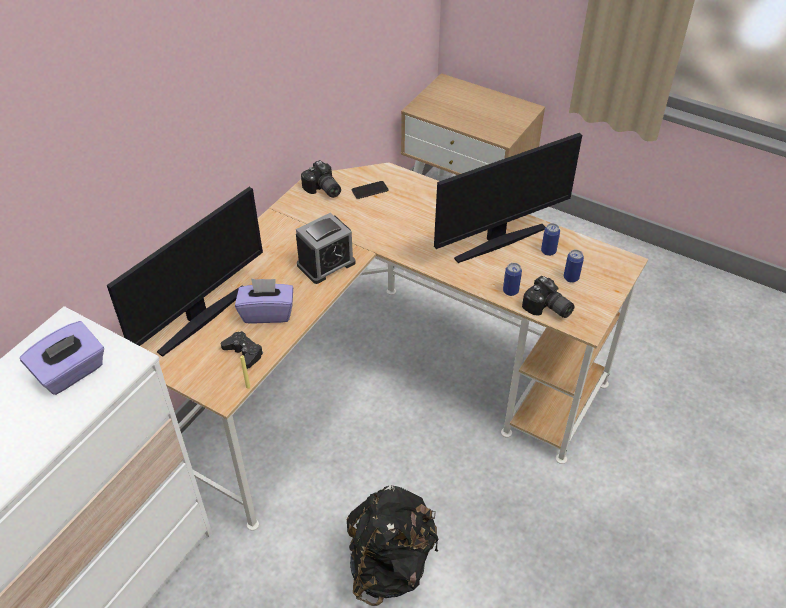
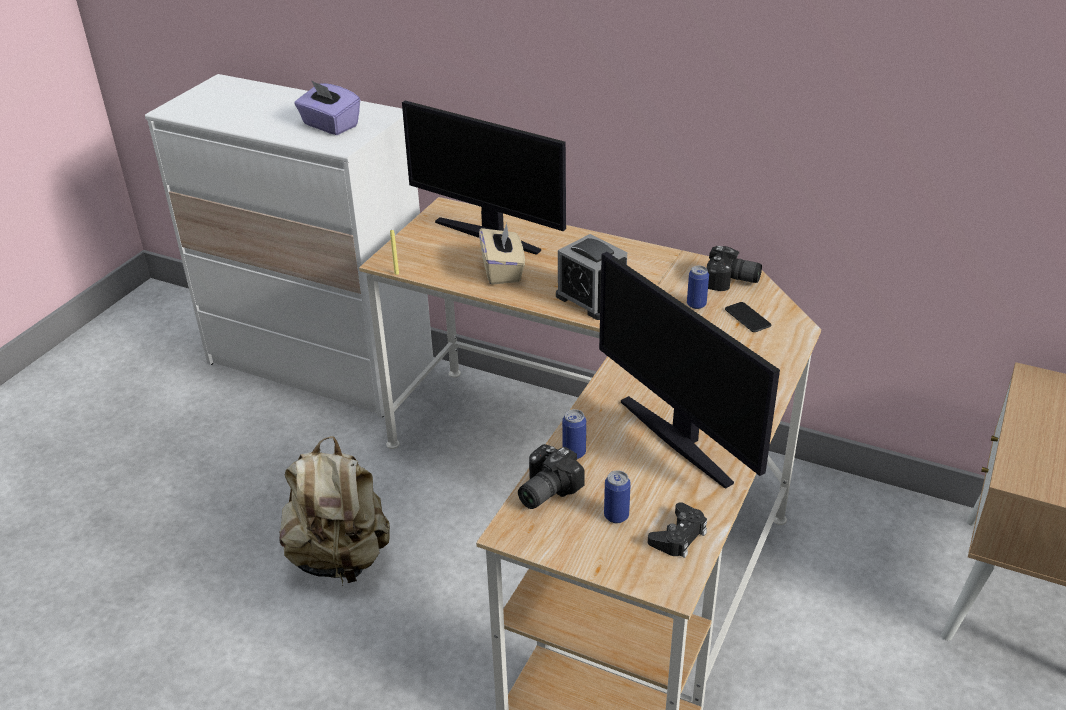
camera: 85 degrees right, 10 degrees down
black game controller [221,331,263,369] -> black game controller moved to [648,502,707,558]
purple tissue box [235,278,293,324] -> beige tissue box [479,223,525,285]
camera [301,160,341,198] -> camera turned 120 degrees counterclockwise [707,246,762,291]
black backpack [347,486,438,606] -> beige backpack [279,436,390,584]
can [541,223,560,256] -> can moved to [687,265,709,309]

